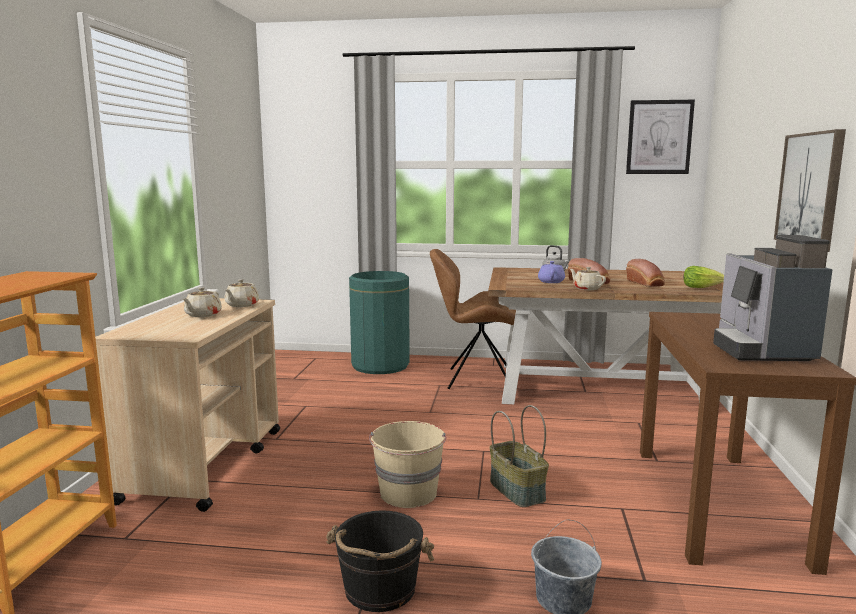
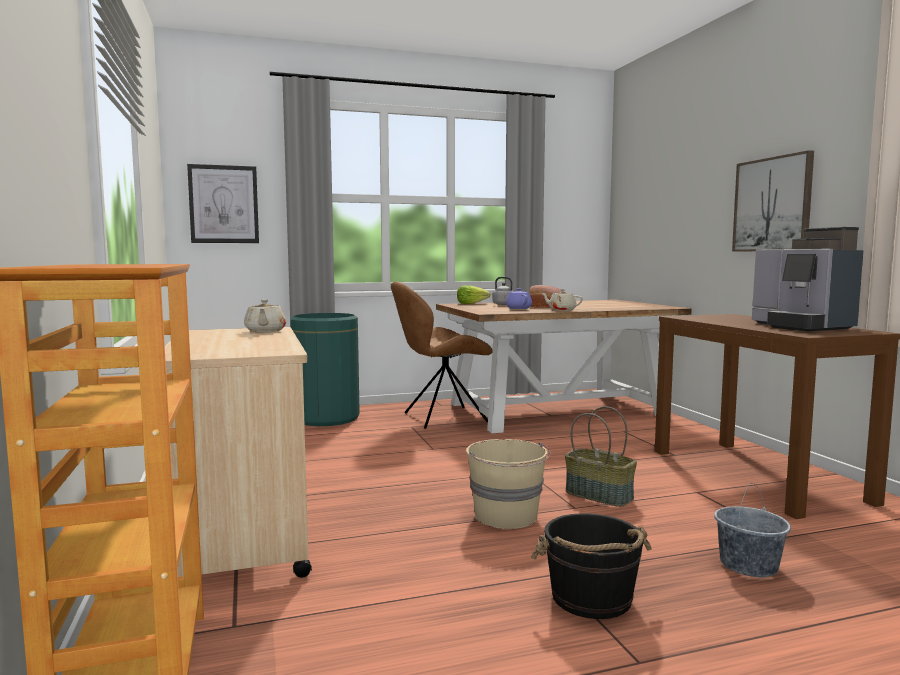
camera: 25 degrees left, 5 degrees down
beige teapot [183,287,222,317] -> none
picture [626,100,695,174] -> picture moved to [187,164,259,243]
bread [626,259,665,287] -> none
lettuce [683,266,724,288] -> lettuce moved to [457,285,491,304]

